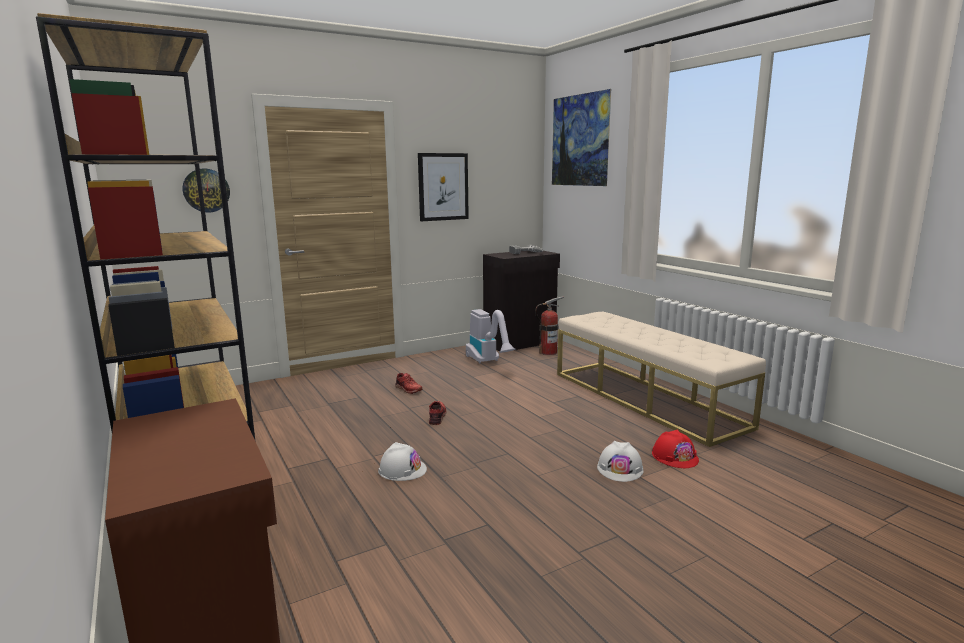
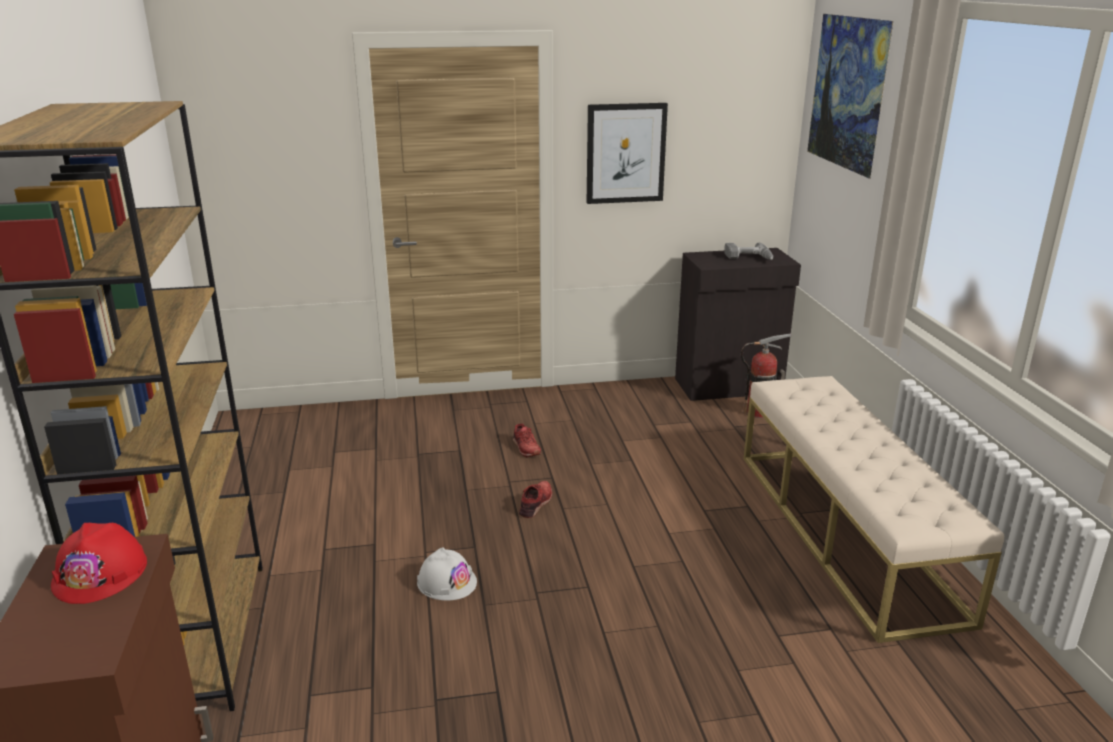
camera: 20 degrees right, 10 degrees up
wall clock [182,169,230,213] -> none
vacuum cleaner [466,309,515,363] -> none
white hard hat [597,441,644,482] -> none
red hard hat [652,430,699,468] -> red hard hat moved to [51,523,147,604]

